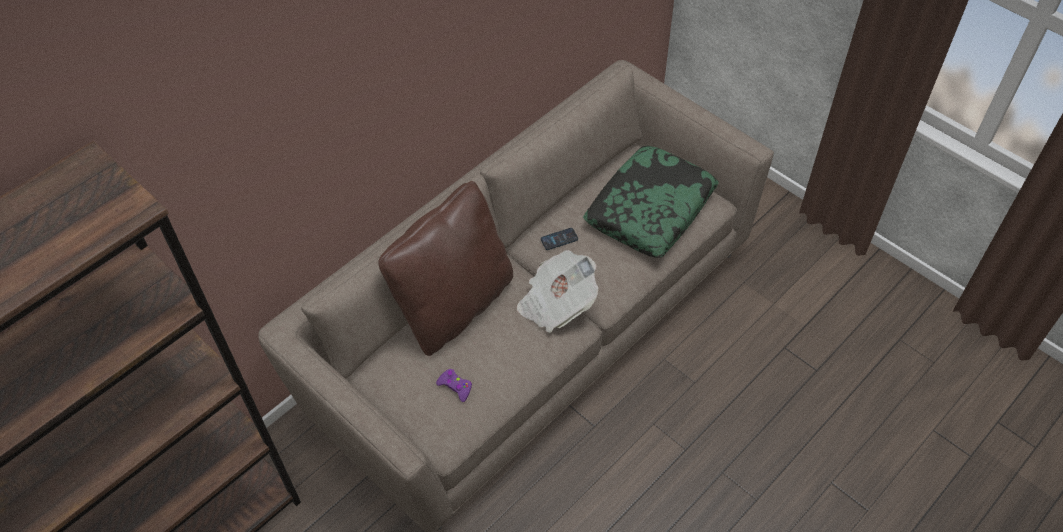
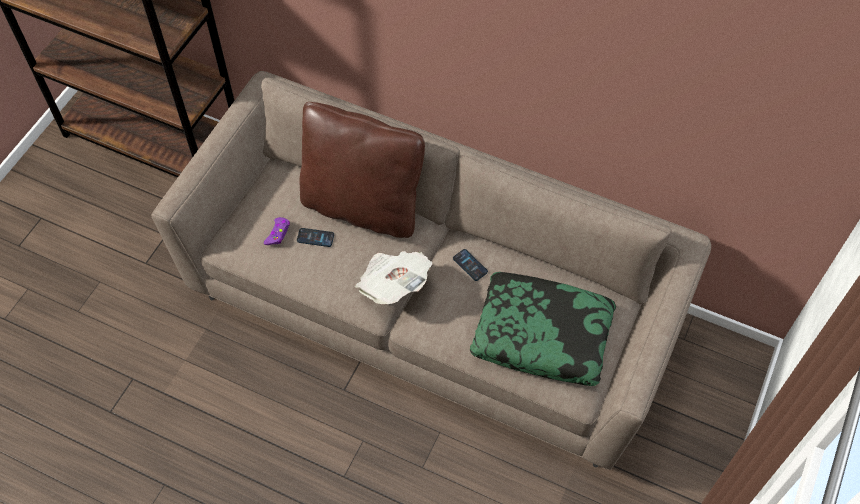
camera: 70 degrees right, 5 degrees up
none -> phone [297,228,334,247]

